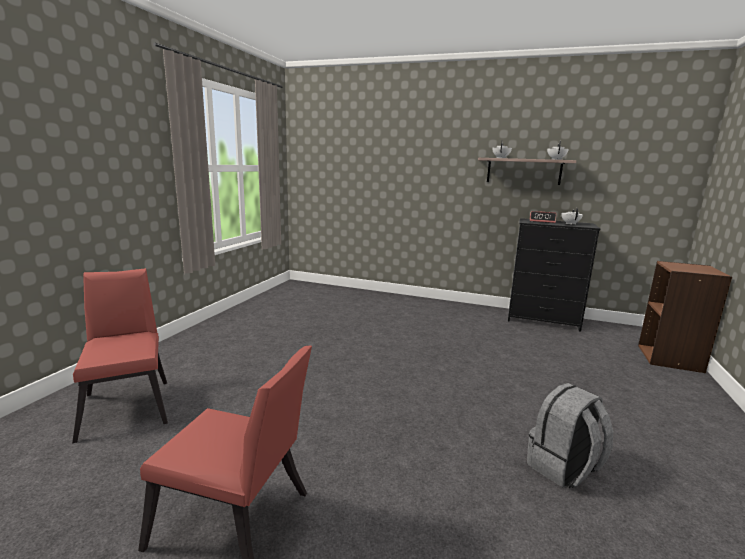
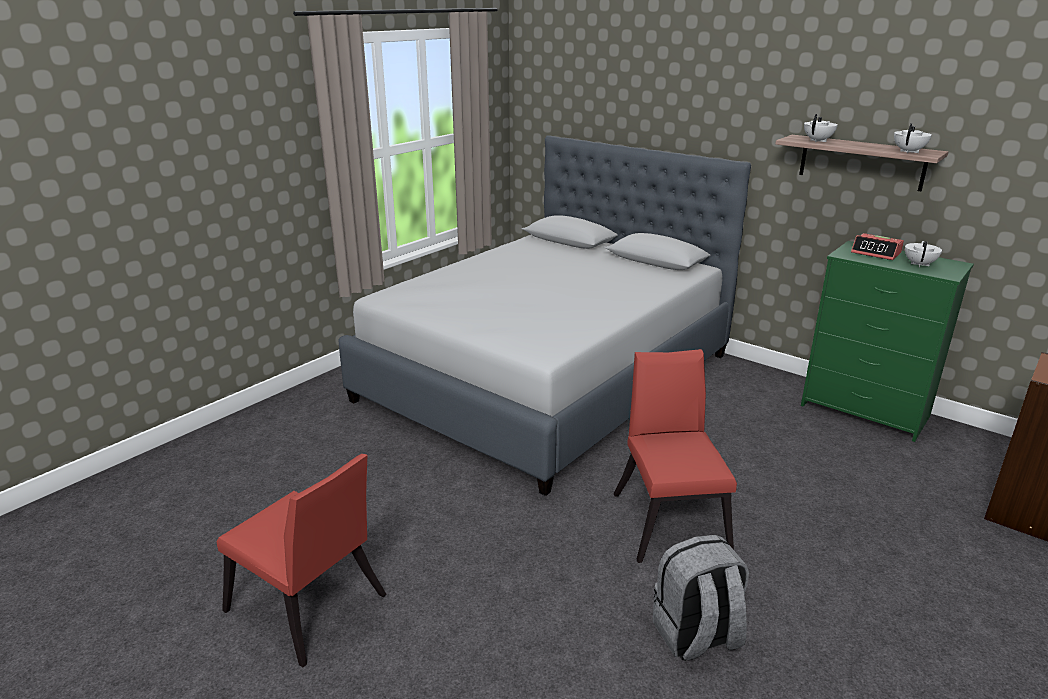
camera: 20 degrees right, 10 degrees up
red chair [72,268,168,443] -> red chair moved to [614,349,737,563]
black dresser [508,218,600,332] -> green dresser [801,241,974,442]
none -> grey bed [338,136,751,496]

